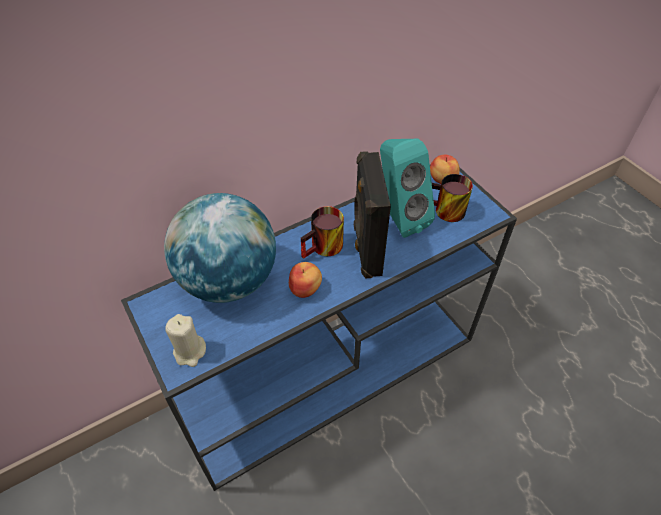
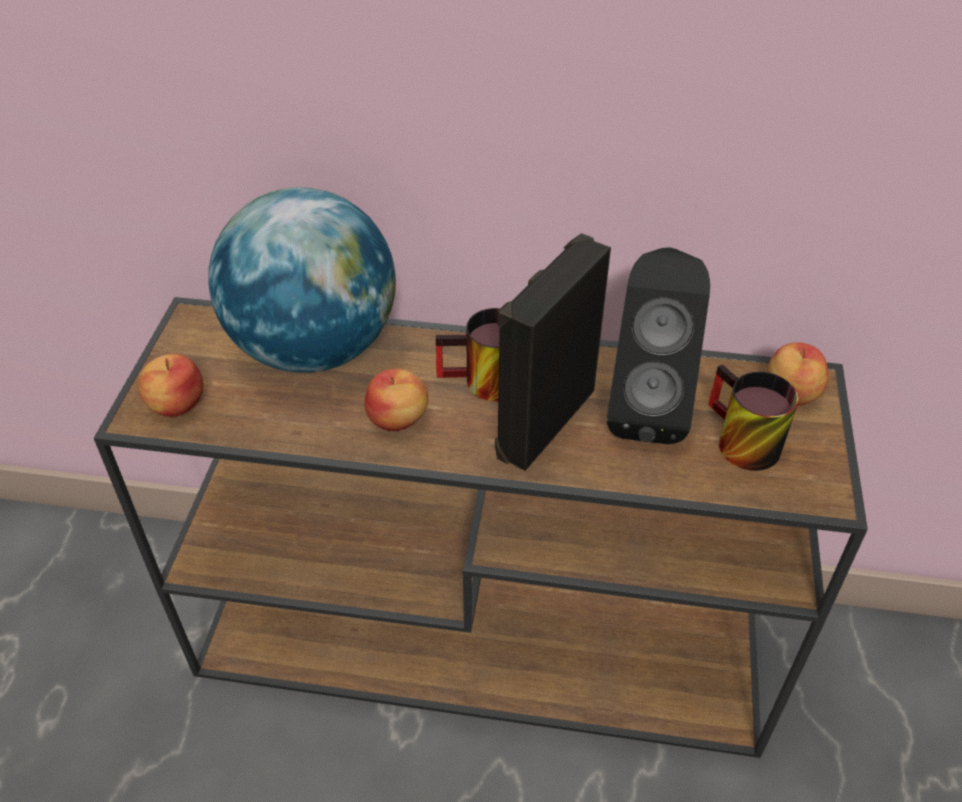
camera: 40 degrees right, 5 degrees down
blue console table [121,164,517,491] -> brown console table [94,297,868,758]
beige candle [165,314,206,367] -> apple [138,354,203,417]
turquoise speaker [380,139,435,238] -> black speaker [607,247,710,444]

